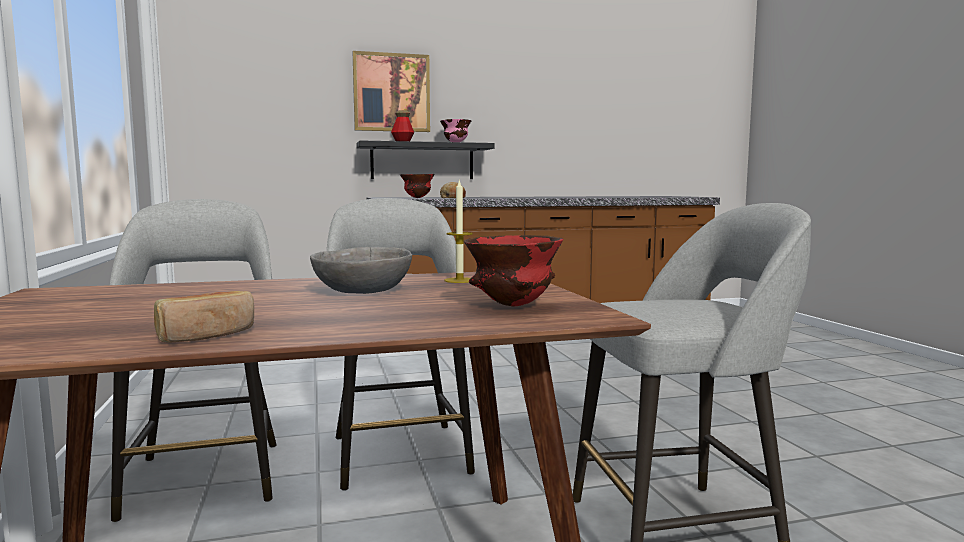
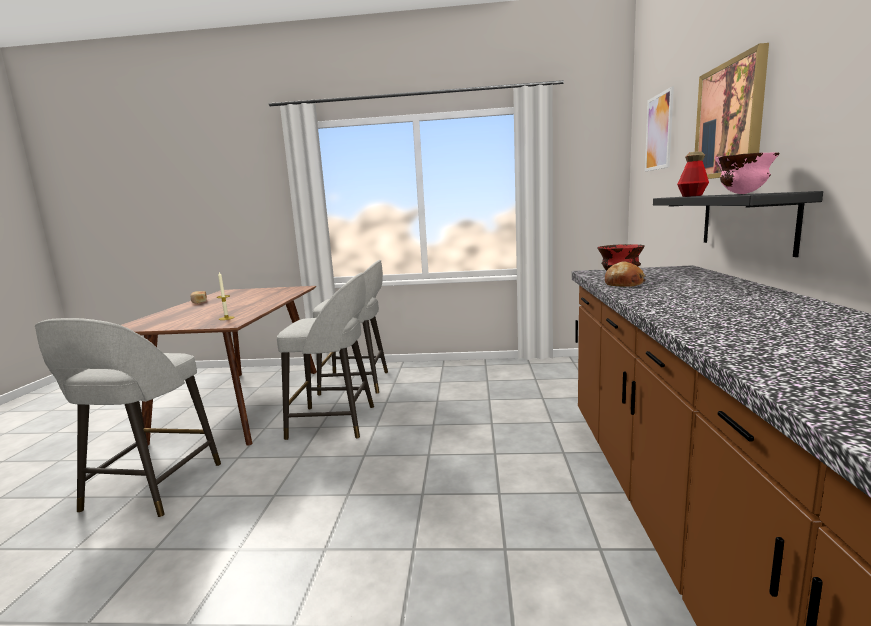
camera: 110 degrees right, 5 degrees up
grey bowl [310,247,412,294] -> none
red bowl [464,235,564,306] -> none
none -> picture [645,86,674,171]

